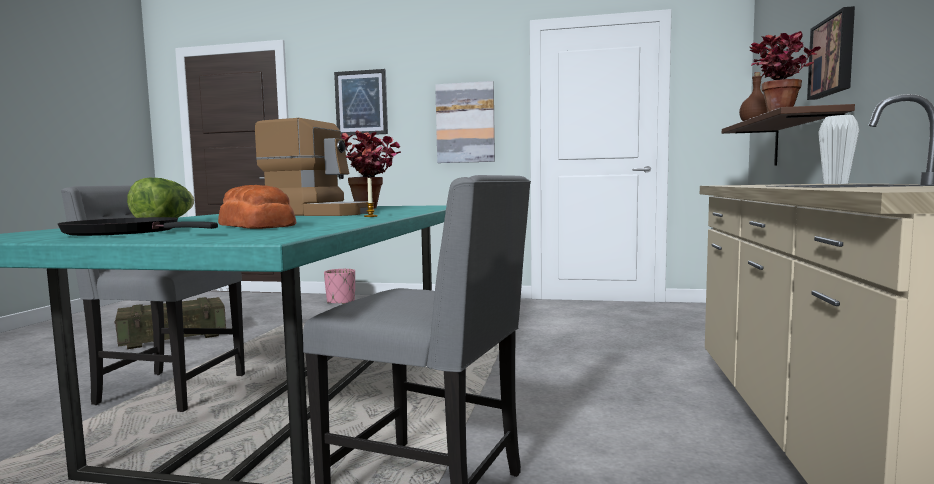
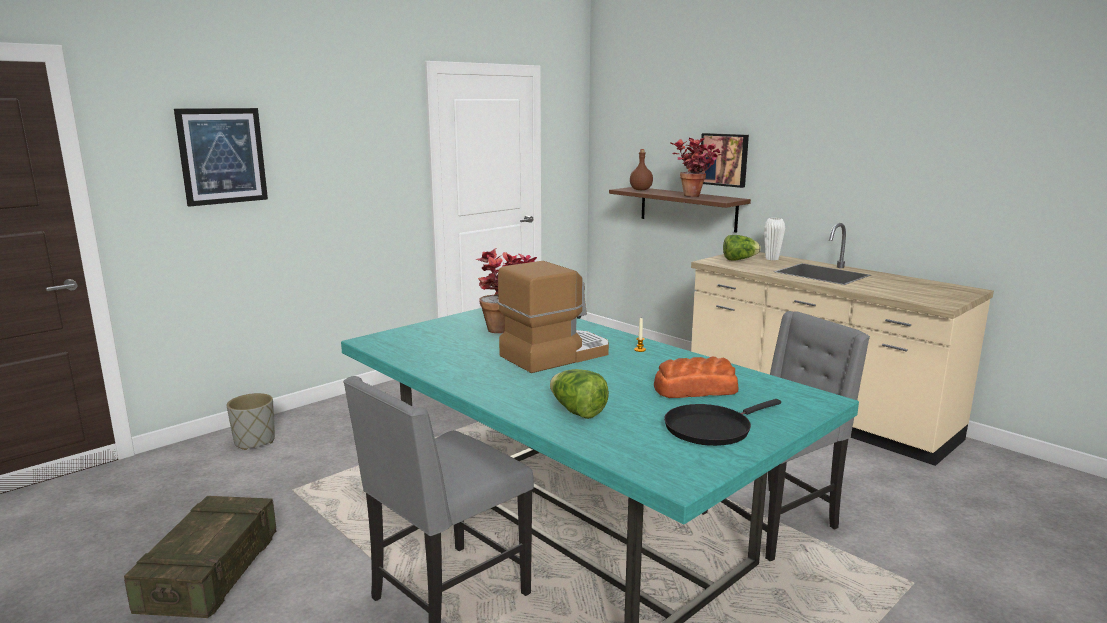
camera: 55 degrees left, 10 degrees up
pink planter [324,269,355,304] -> grey planter [227,393,275,450]
picture [435,81,495,163] -> none
none -> lettuce [723,235,761,261]

